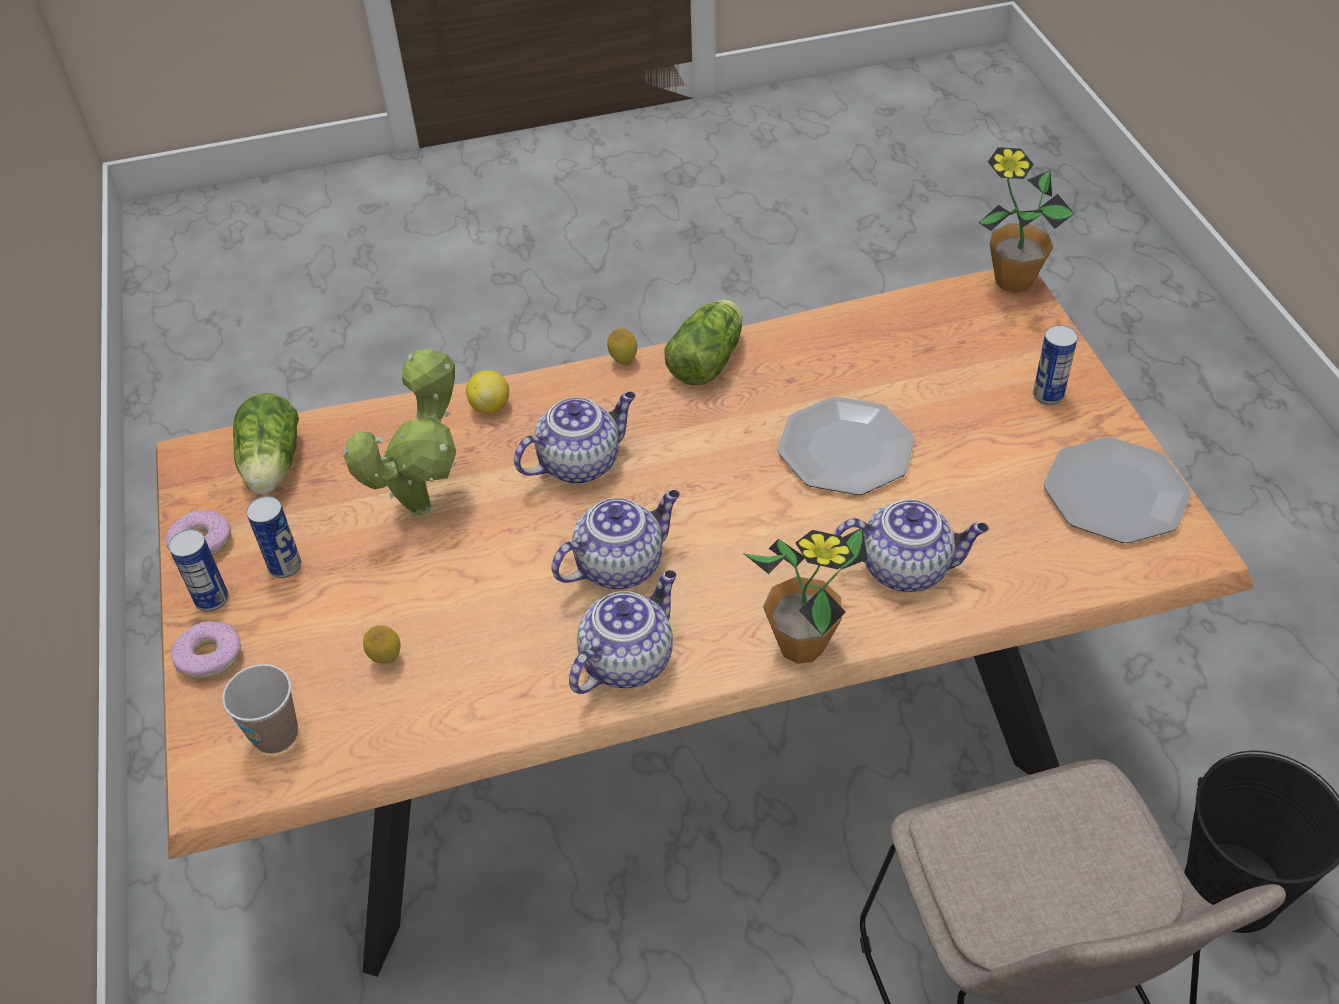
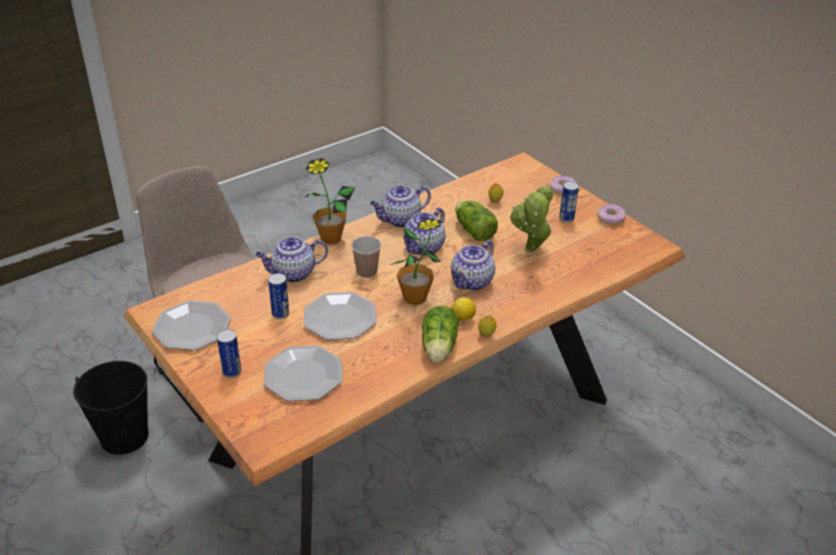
camera: 155 degrees right, 10 degrees down
can [169,529,228,612] -> can moved to [268,273,289,319]
cup [222,664,298,754] -> cup moved to [351,236,381,278]
lettuce [233,393,299,494] -> lettuce moved to [455,200,498,241]
lemon [466,370,509,414] -> lemon moved to [451,297,476,321]
teapot [569,570,676,694] -> teapot turned 45 degrees clockwise [370,185,431,228]
potted plant [979,147,1074,293] -> potted plant moved to [390,219,442,305]
none -> plate [264,346,343,401]

